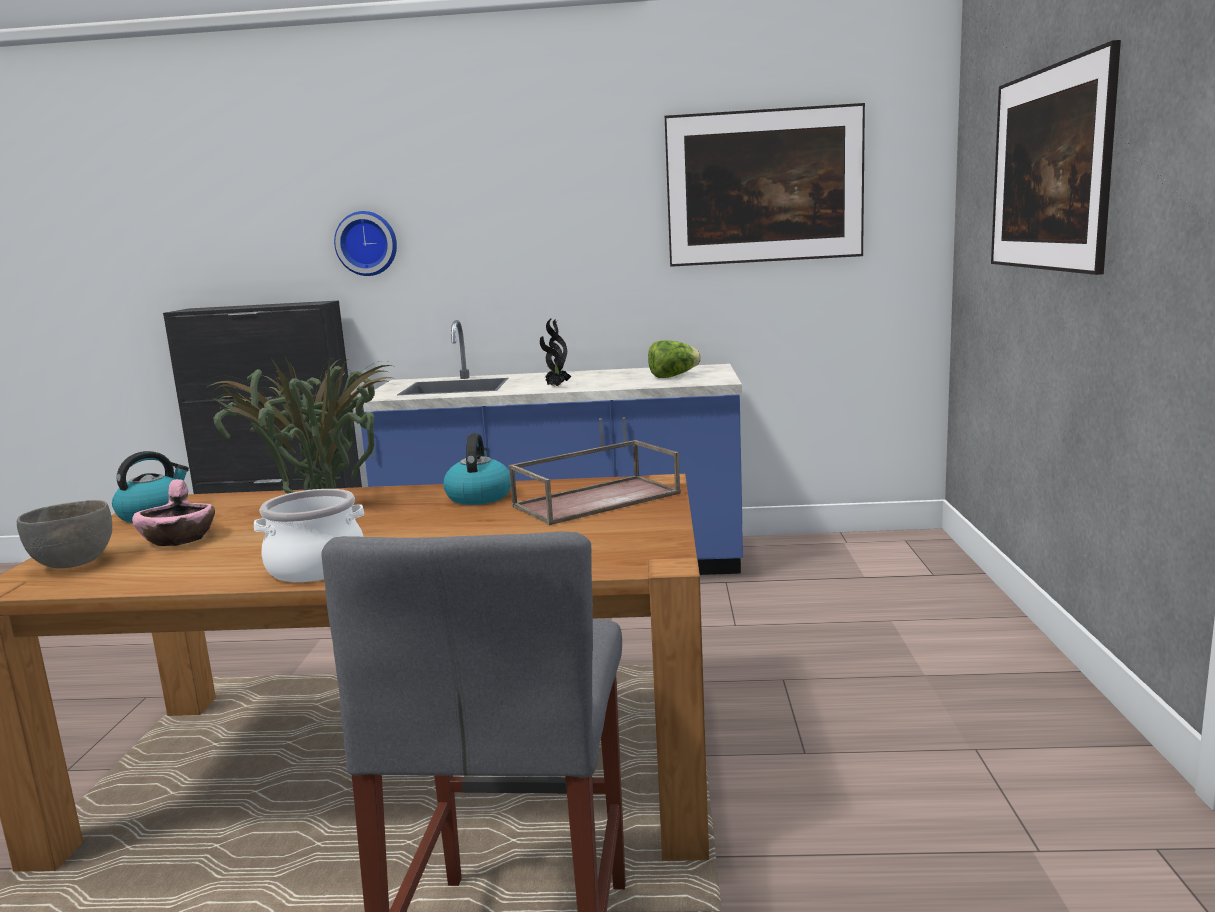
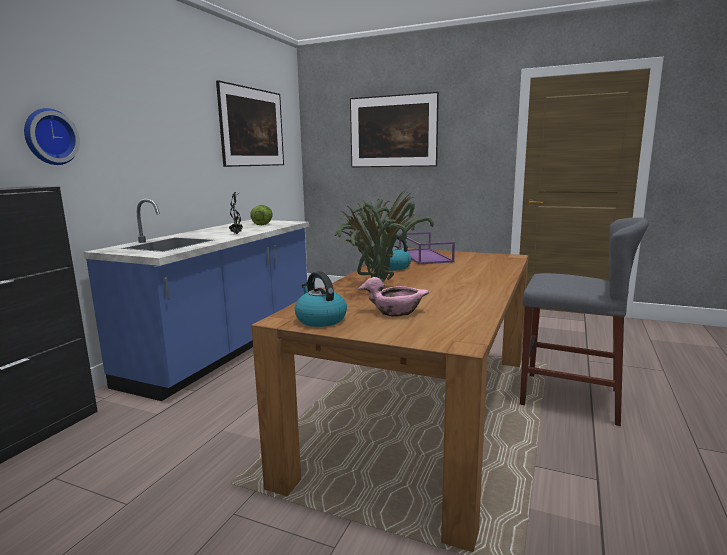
camera: 70 degrees left, 0 degrees up
grey bowl [17,500,112,568] -> none
cooking pot [254,489,364,582] -> none
brown tray [509,440,681,525] -> purple tray [399,232,455,264]

